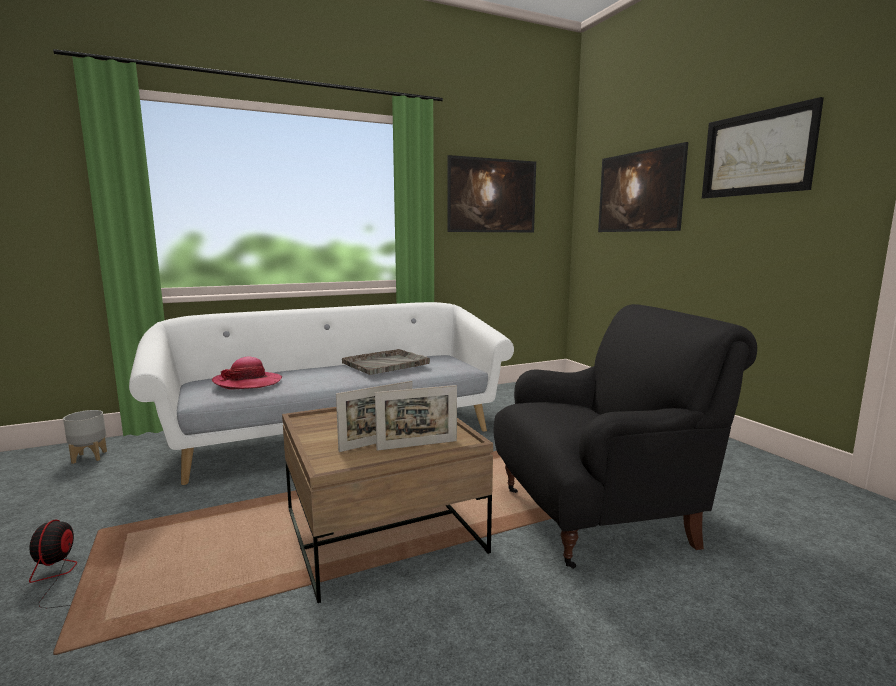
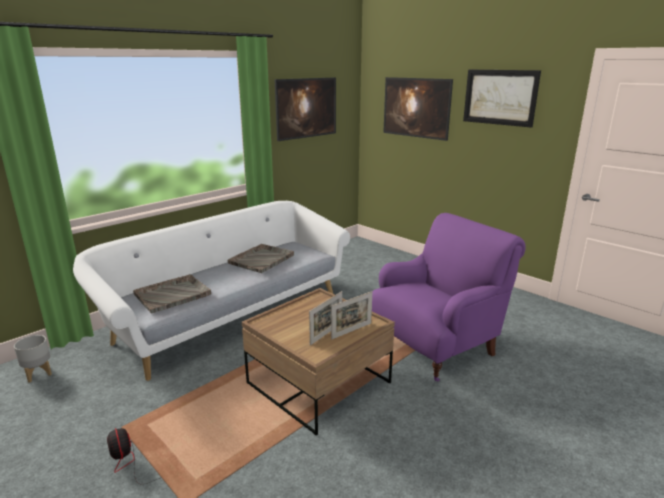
camera: 20 degrees left, 10 degrees up
hat [212,356,282,390] -> grey tray [133,274,211,314]
black armchair [494,304,757,569] -> purple armchair [372,213,526,381]

